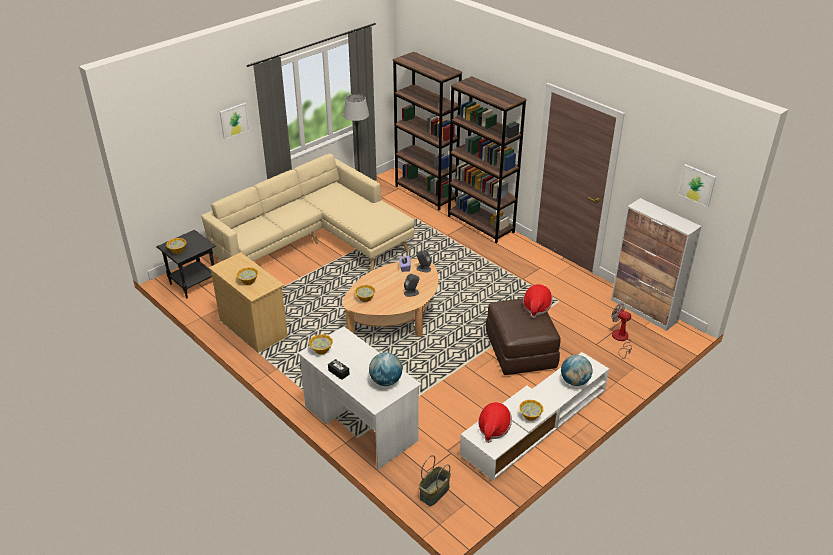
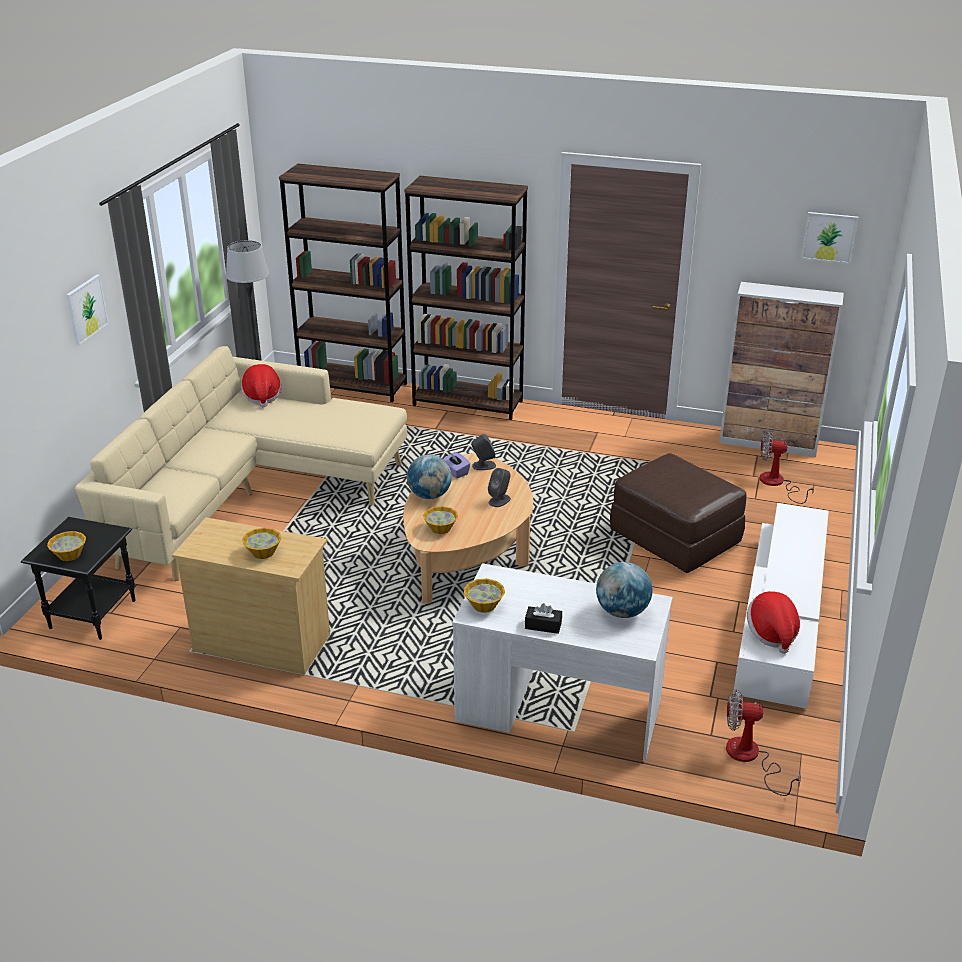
camera: 30 degrees left, 5 degrees down
basket [419,455,451,506] -> fan [726,690,801,796]
bowl [519,400,543,421] -> none
hat [523,284,553,318] -> hat moved to [241,364,281,407]
globe [561,355,592,386] -> globe moved to [407,454,452,499]

